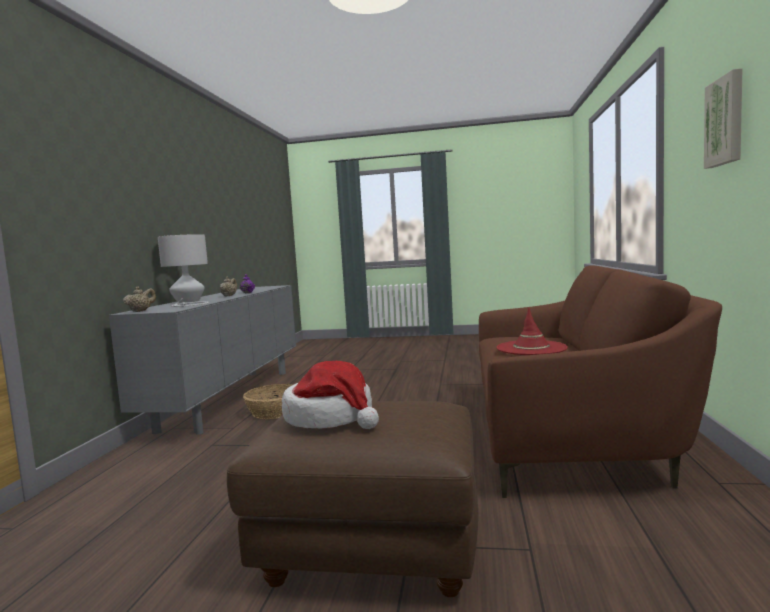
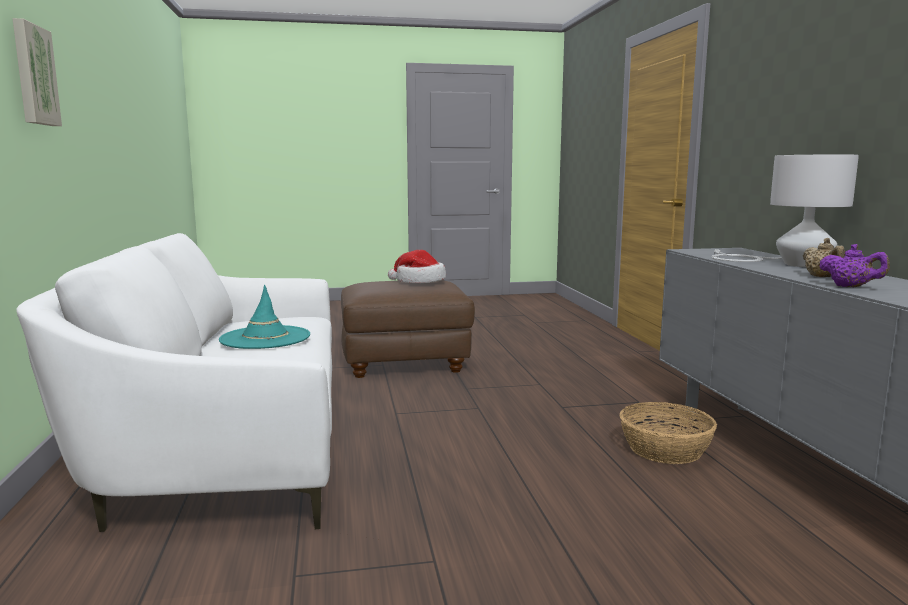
camera: 160 degrees right, 5 degrees up
beige teapot [123,286,156,312] -> none
brown sofa [479,265,722,498] -> white sofa [16,233,332,532]
red hat [497,308,568,355] -> turquoise hat [219,285,310,349]

